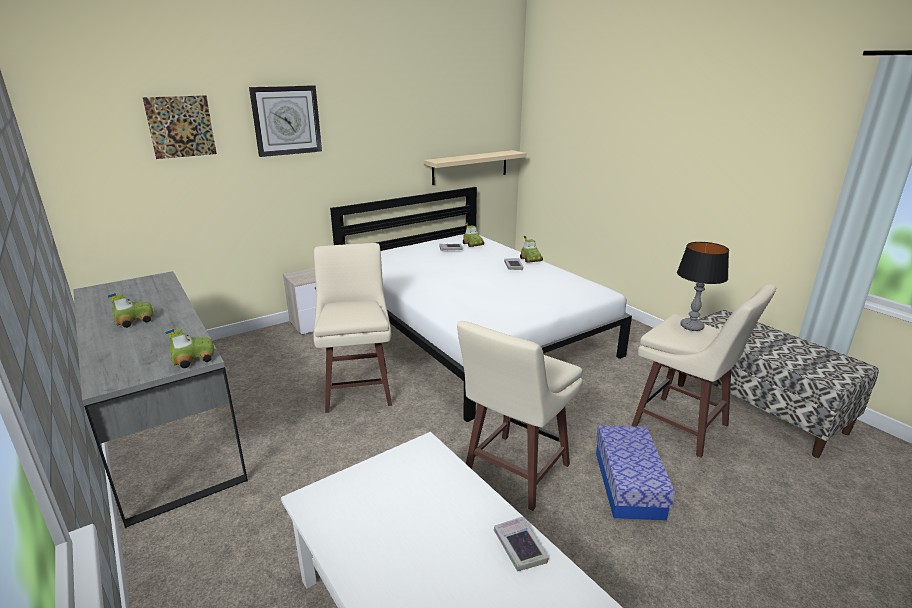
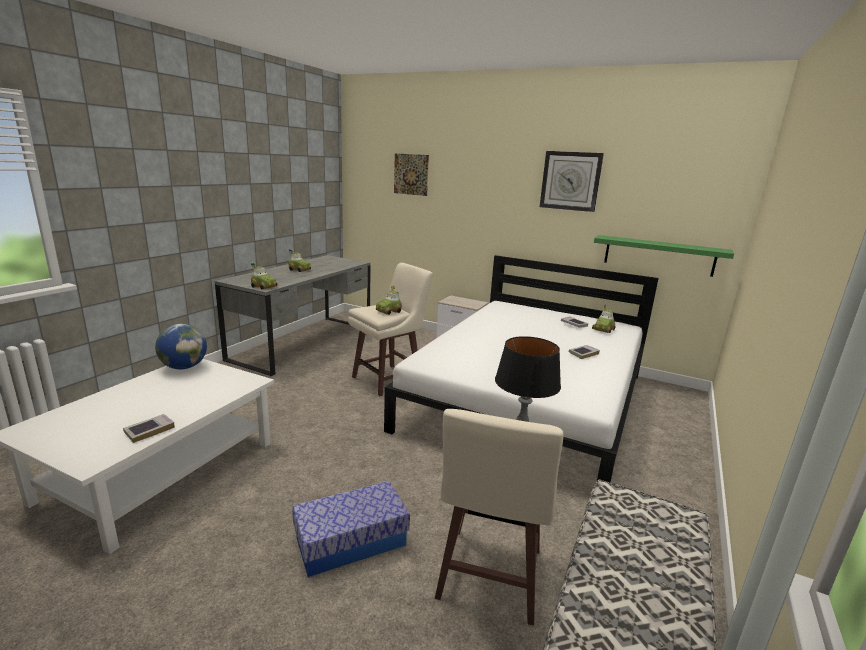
camera: 60 degrees right, 5 degrees down
wall clock [249,85,322,157] -> wall clock moved to [540,151,604,212]
beige shelf [424,150,527,185] -> green shelf [594,235,734,277]
beige stool [457,321,583,511] -> none
toy car [520,236,543,263] -> toy car moved to [376,286,402,315]
none -> globe [155,324,207,369]

